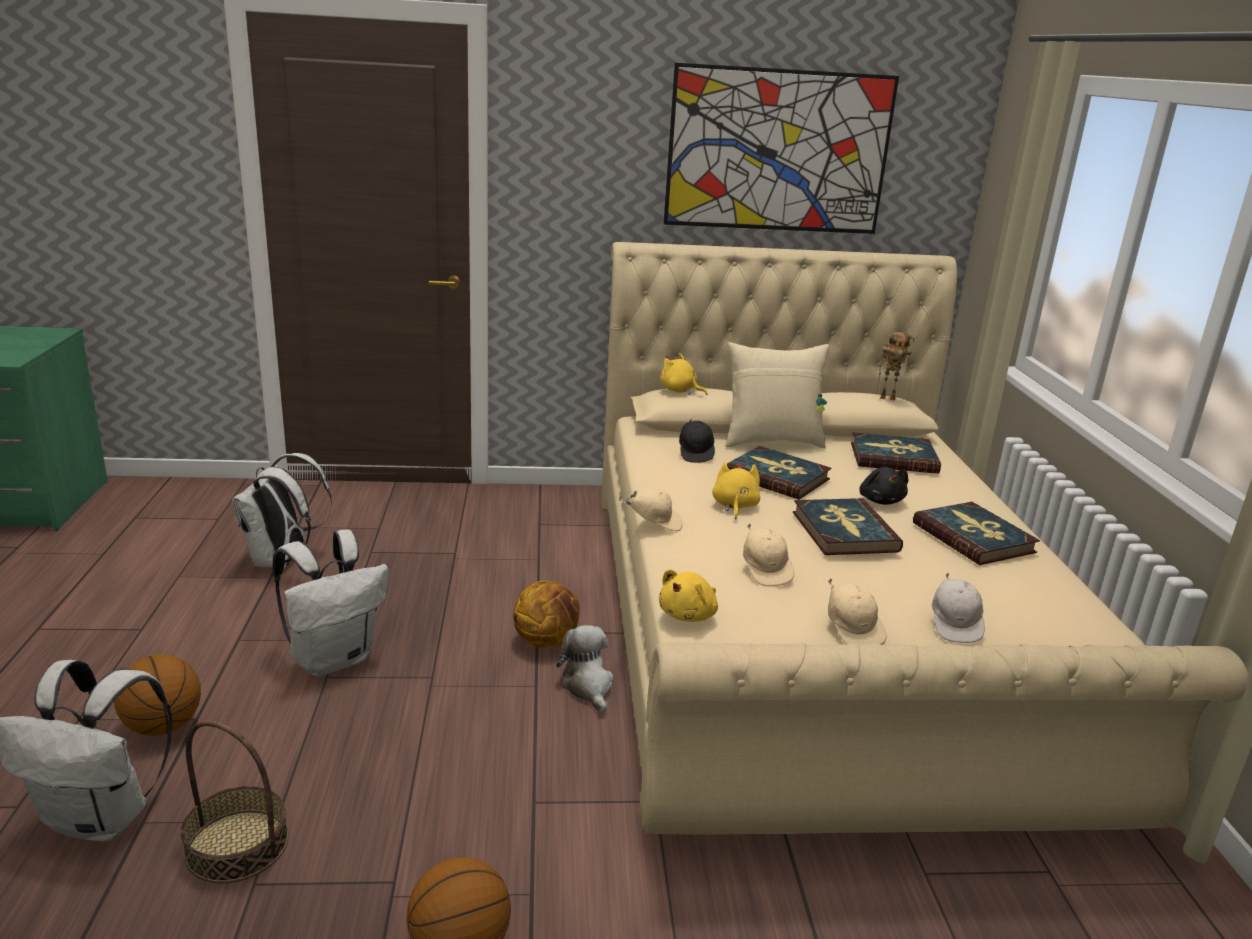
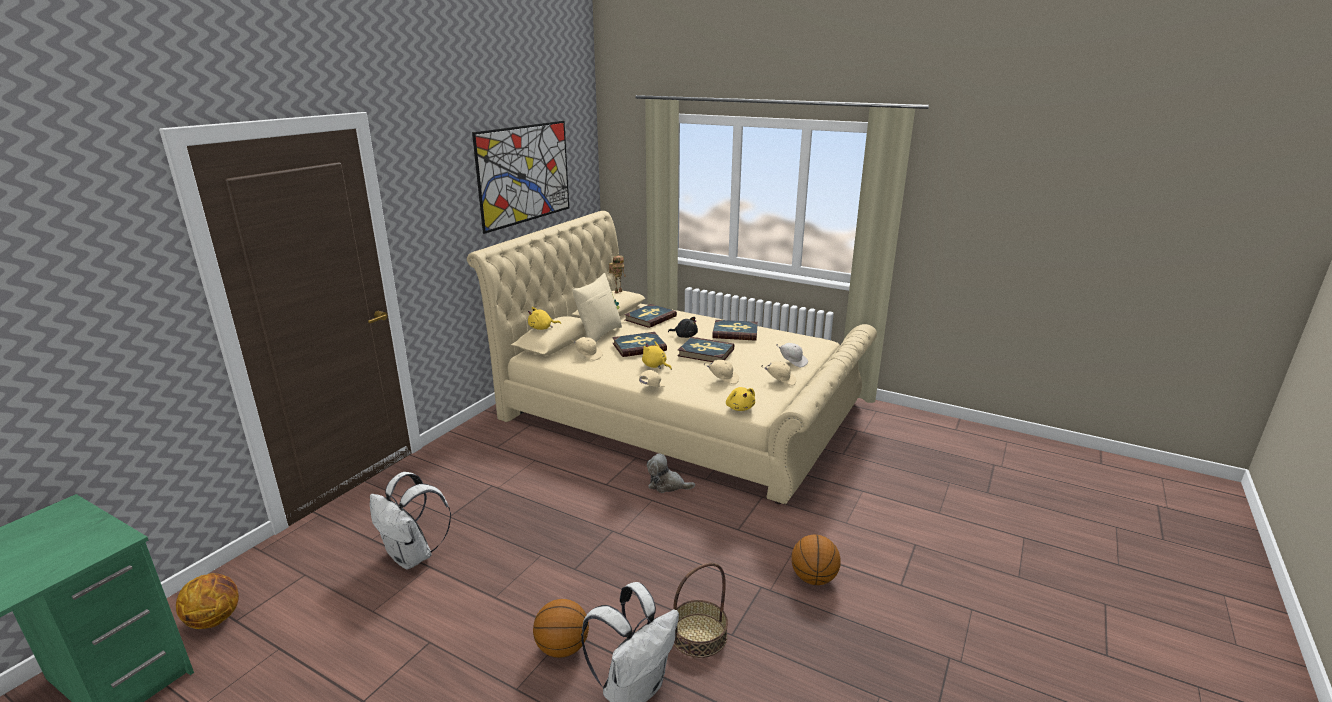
camera: 55 degrees left, 0 degrees up
white backpack [272,530,388,676] -> none
basketball [513,581,580,648] -> basketball moved to [176,573,239,629]
black cap [679,419,715,463] -> beige cap [572,337,603,360]

